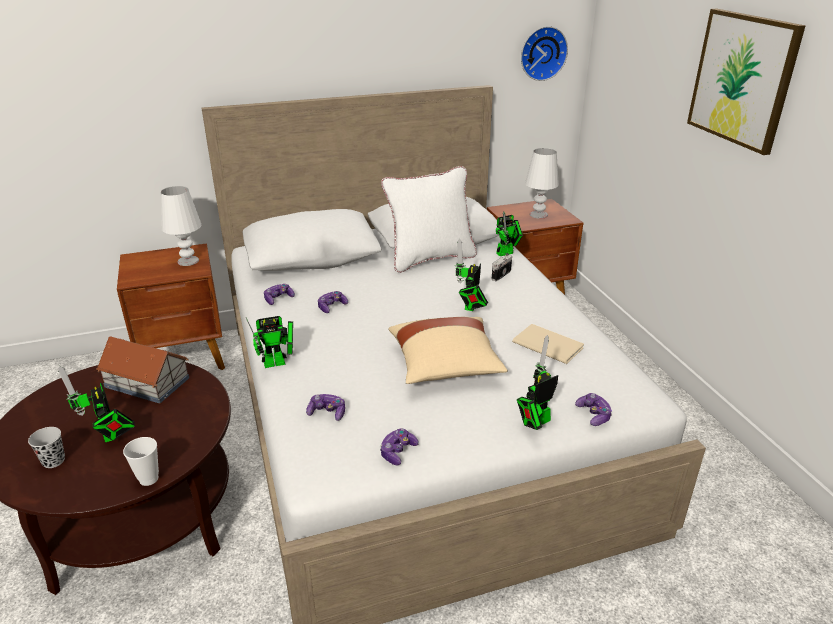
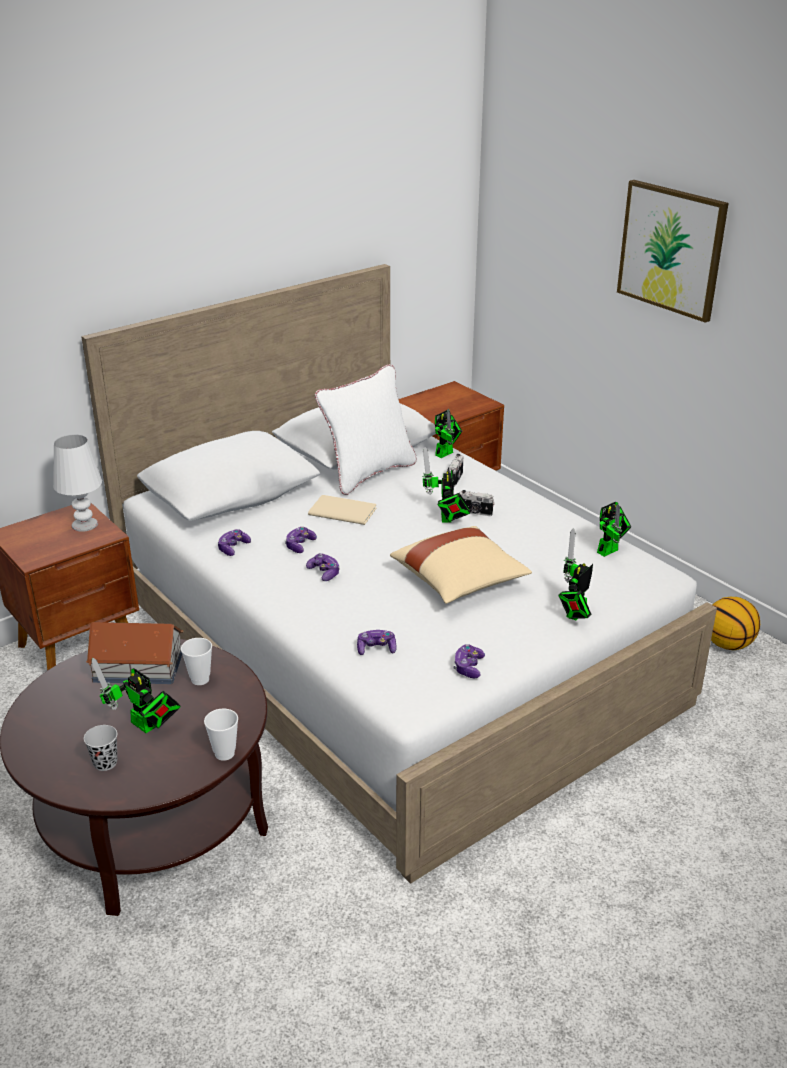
camera: 20 degrees left, 0 degrees up
toy robot [246,316,293,368] -> toy robot moved to [597,502,631,557]
beige book [512,324,584,364] -> beige book moved to [308,495,377,525]
wall clock [521,26,568,81] -> none
white table lamp [525,148,559,219] -> none
game controller [575,393,612,426] -> game controller moved to [306,553,340,581]
none -> cup [181,638,212,685]
none -> camera [460,490,495,516]
none -> basketball [711,597,760,650]

